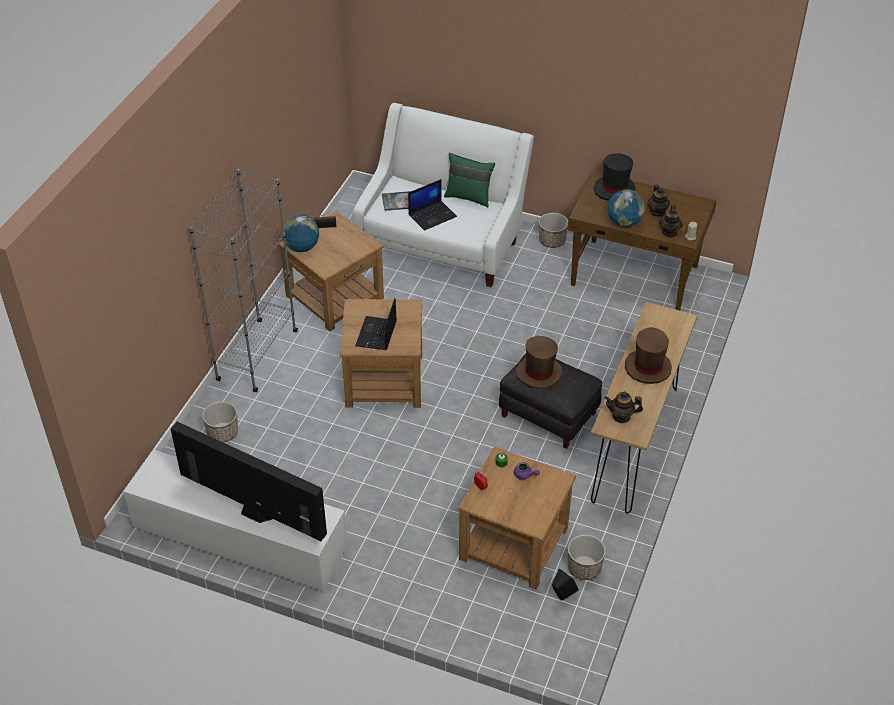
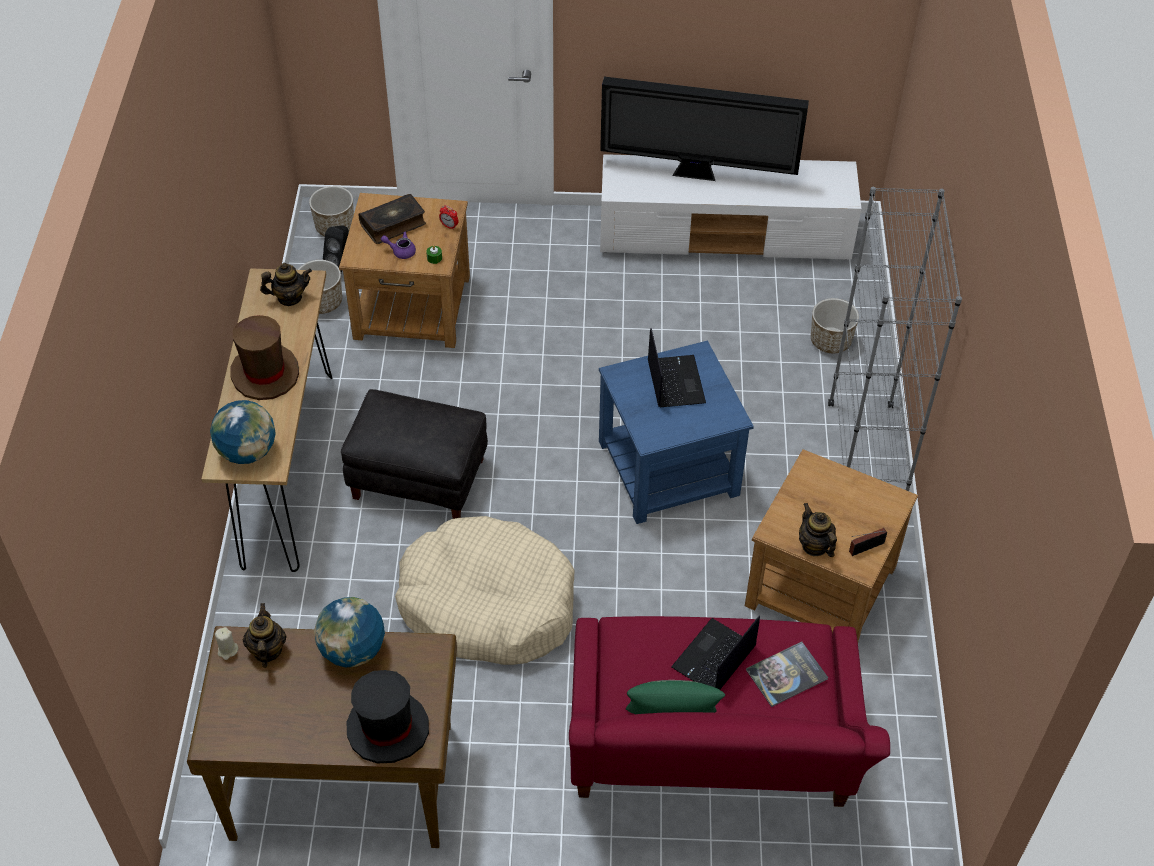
camera: 160 degrees right, 5 degrees up
globe [284,215,319,252] -> globe moved to [210,400,276,464]
brown side table [340,299,422,408] -> blue side table [599,341,754,524]
white sofa [353,103,534,287] -> red sofa [569,616,890,807]
brown hat [516,336,562,389] -> none
planter [539,213,568,248] -> planter moved to [309,186,354,236]
teapot [647,185,670,217] -> teapot moved to [799,503,837,557]
none -> book [359,194,426,244]
none -> beige dog bed [395,516,574,665]

